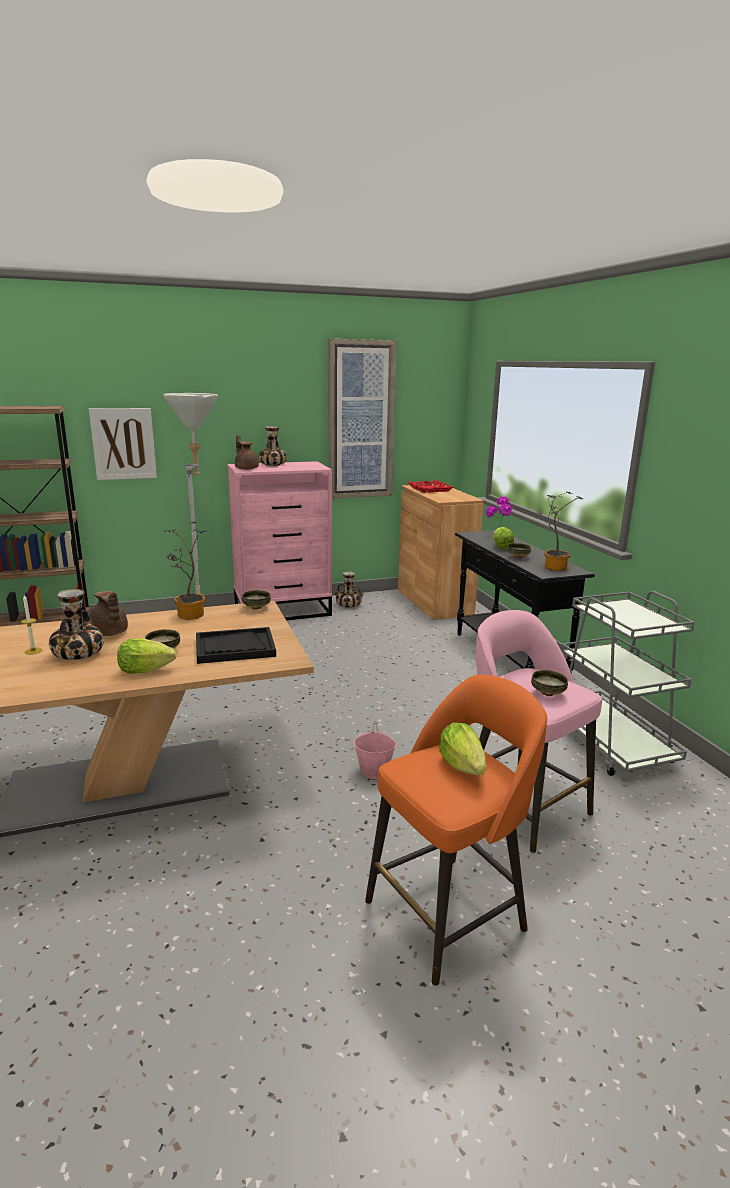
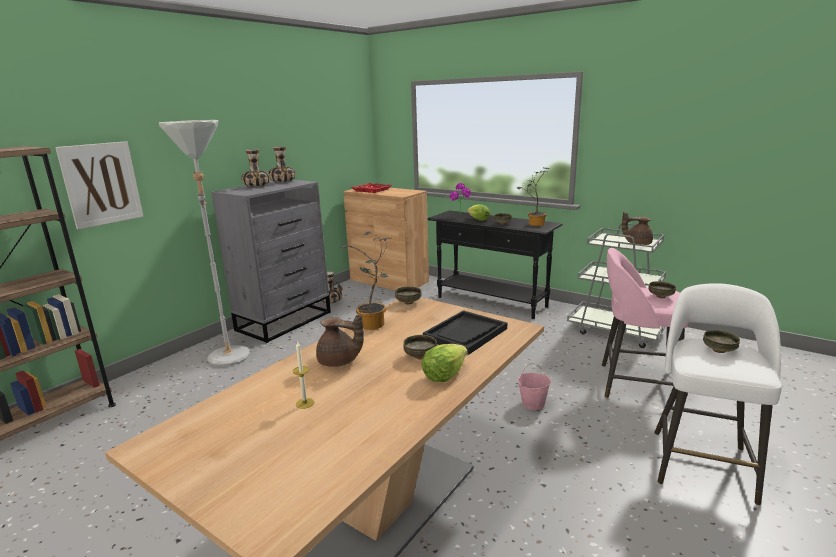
camera: 35 degrees left, 0 degrees up
vase [49,589,104,660] -> vase moved to [269,146,295,183]
pink dresser [227,461,332,620] -> grey dresser [211,180,331,343]
brown teapot [235,435,259,470] -> brown teapot moved to [622,212,653,245]
picture [328,339,397,499] -> none
orange stool [365,675,547,986] -> white stool [654,283,782,505]
lettuce [439,723,486,775] -> bowl [703,330,740,353]

